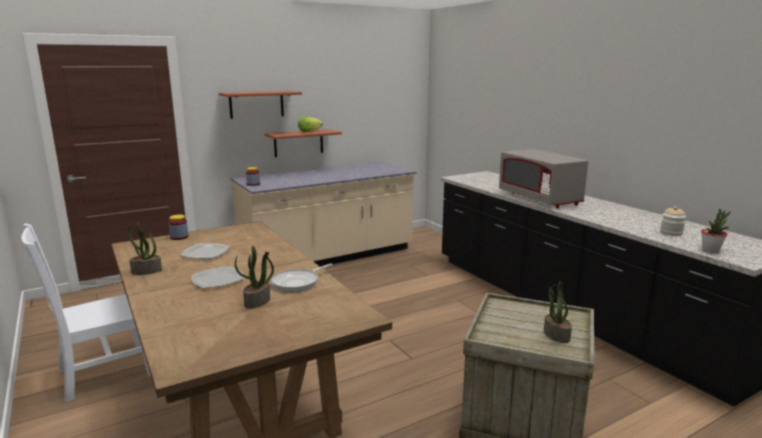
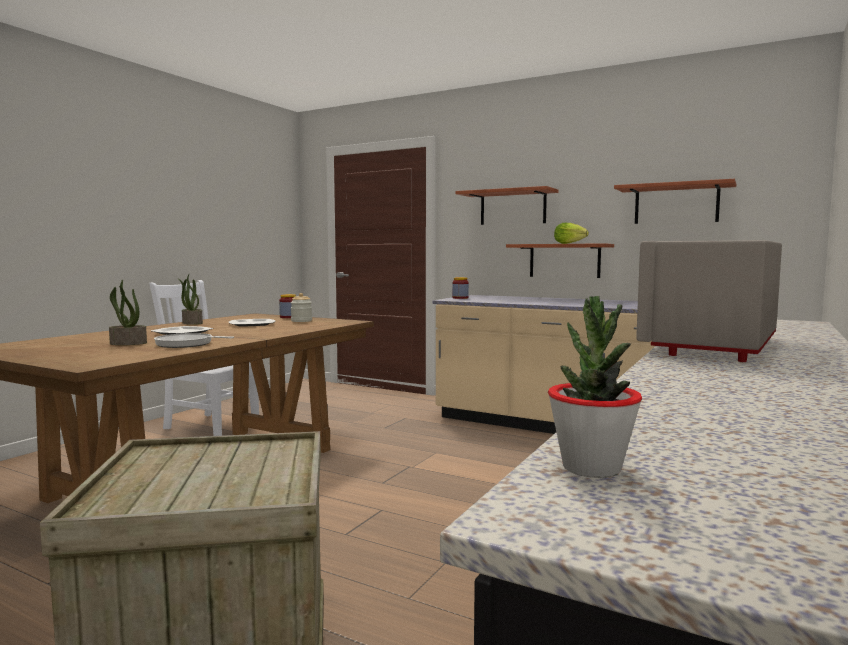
camera: 60 degrees right, 10 degrees down
potted plant [544,280,572,343] -> none
jar [660,206,686,236] -> jar moved to [291,293,312,322]
none -> shelf [614,179,736,224]

